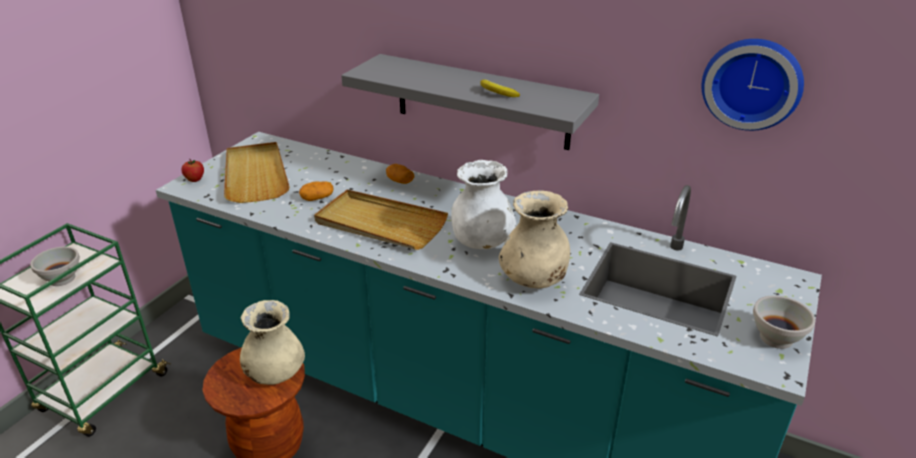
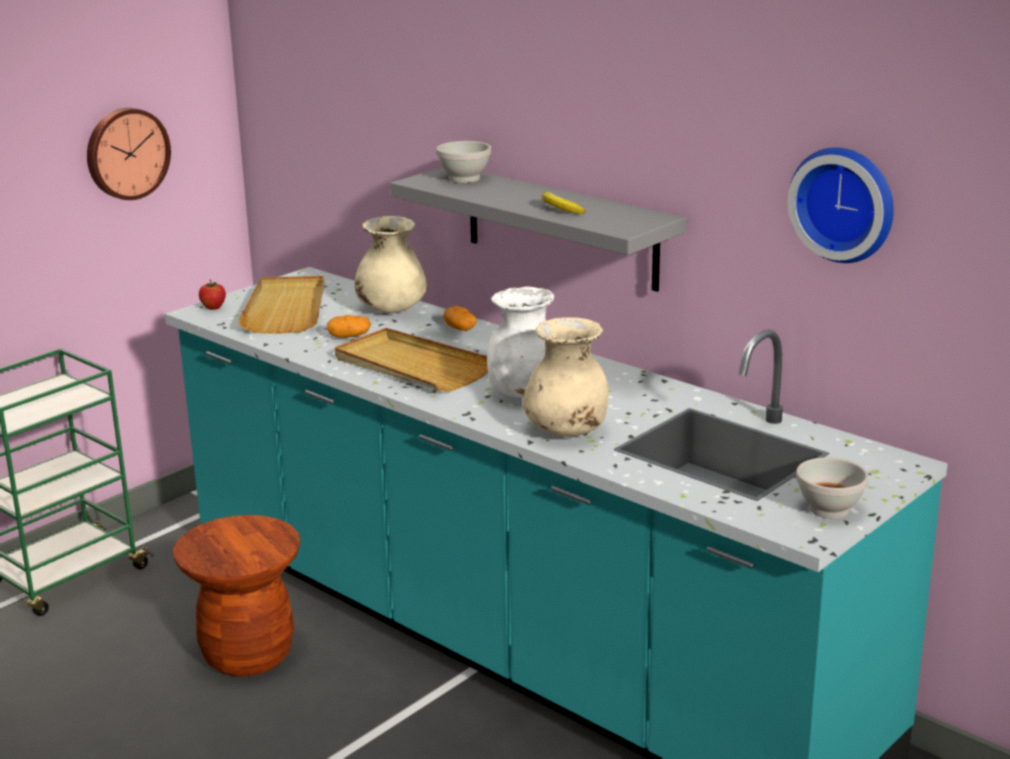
camera: 15 degrees right, 10 degrees down
white bowl [30,247,80,286] -> white bowl moved to [436,141,491,183]
beige vase [240,300,305,385] -> beige vase moved to [355,216,427,313]
none -> wall clock [87,108,171,200]

